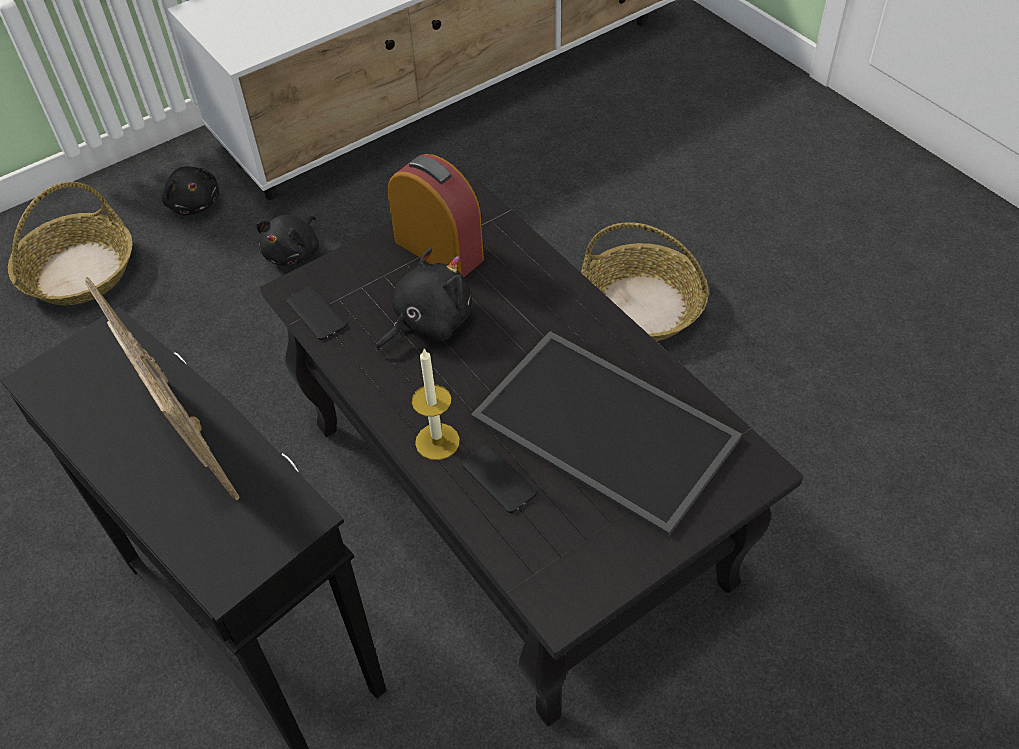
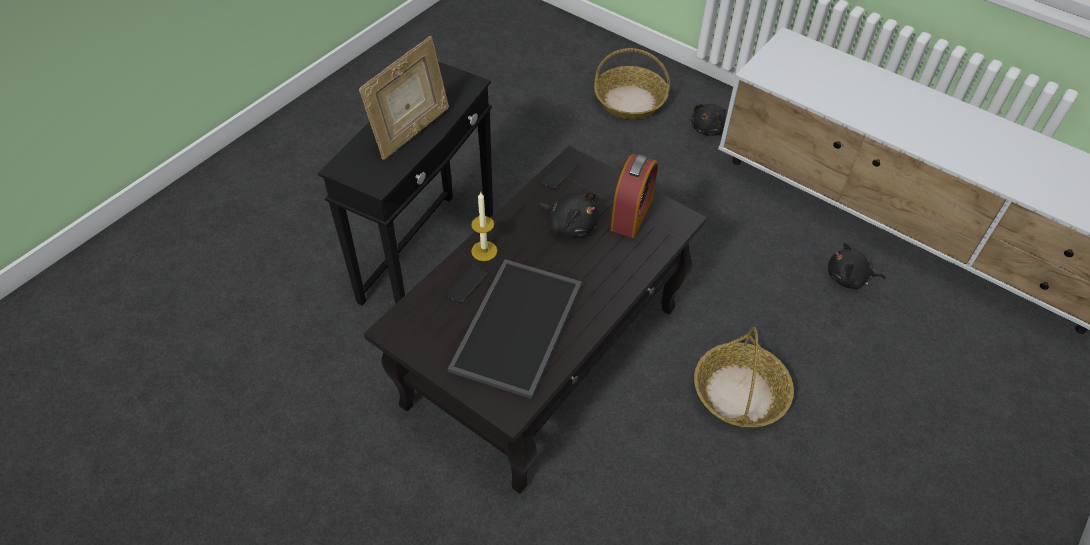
camera: 70 degrees right, 0 degrees up
black plush toy [256,215,319,266] -> black plush toy moved to [828,242,885,289]

